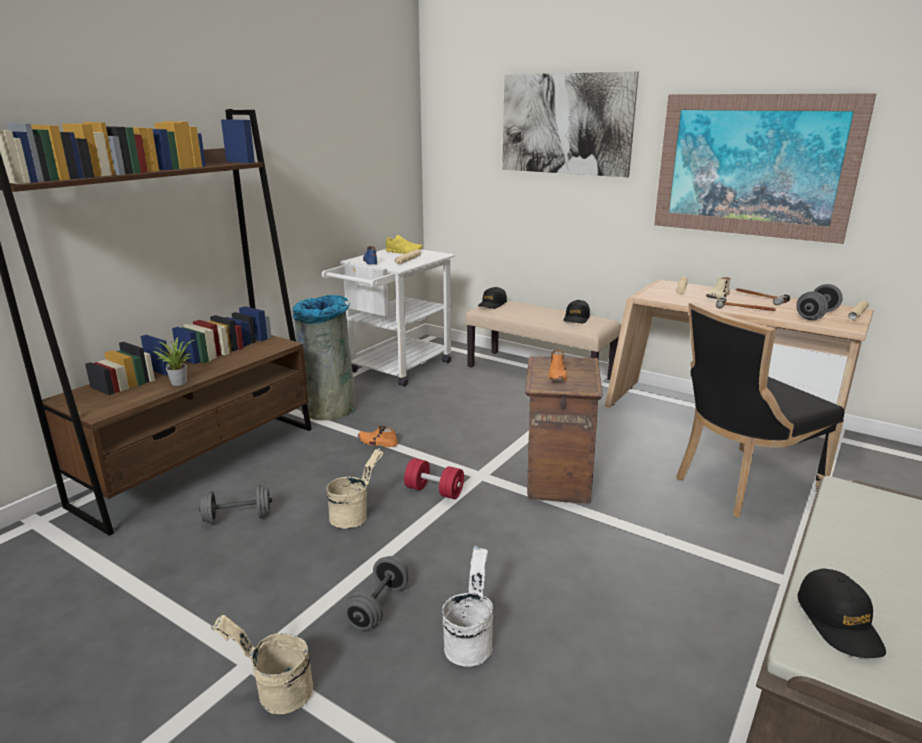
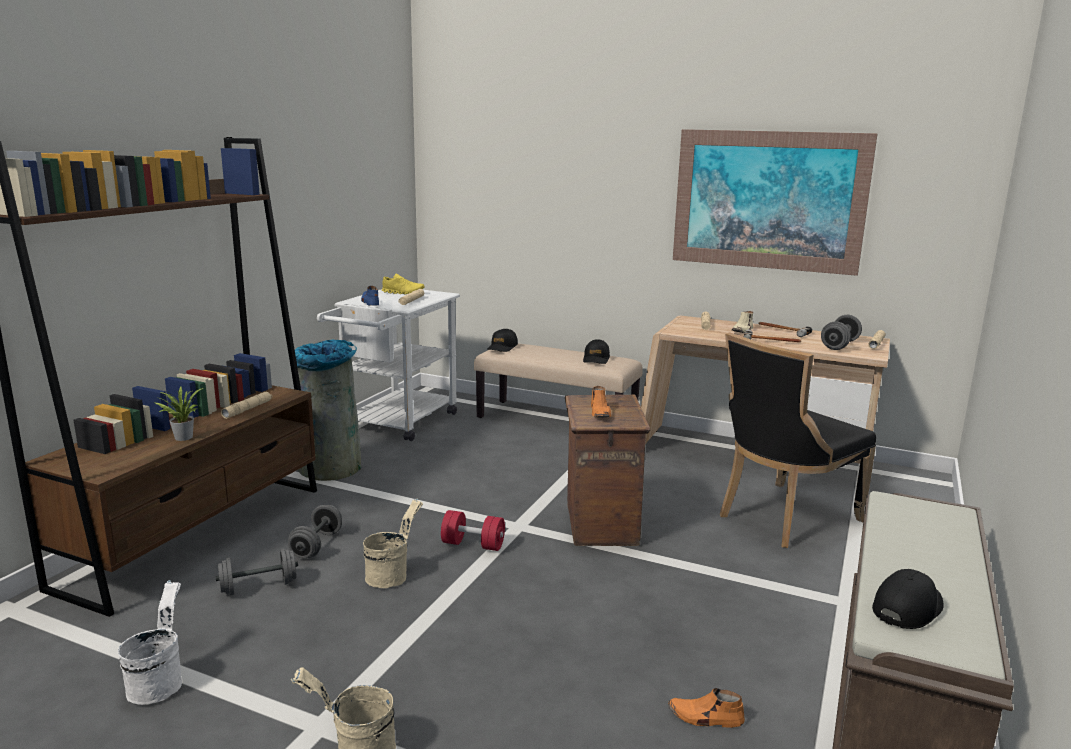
camera: 10 degrees left, 5 degrees down
grey dumbbell [345,556,408,630] -> grey dumbbell moved to [288,505,342,558]
orange shoe [358,426,398,447] -> orange shoe moved to [668,688,745,728]
white bucket [442,546,493,667] -> white bucket moved to [118,580,182,705]
picture [502,71,639,177] -> none
black cap [798,568,886,658] -> black cap turned 120 degrees counterclockwise [872,569,944,629]
none -> beige flashlight [221,392,272,419]

